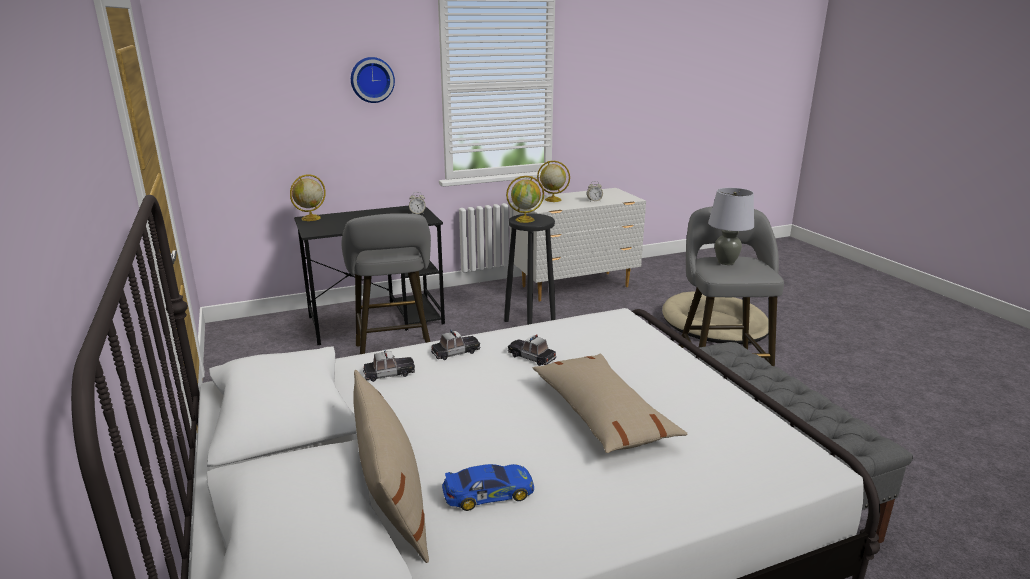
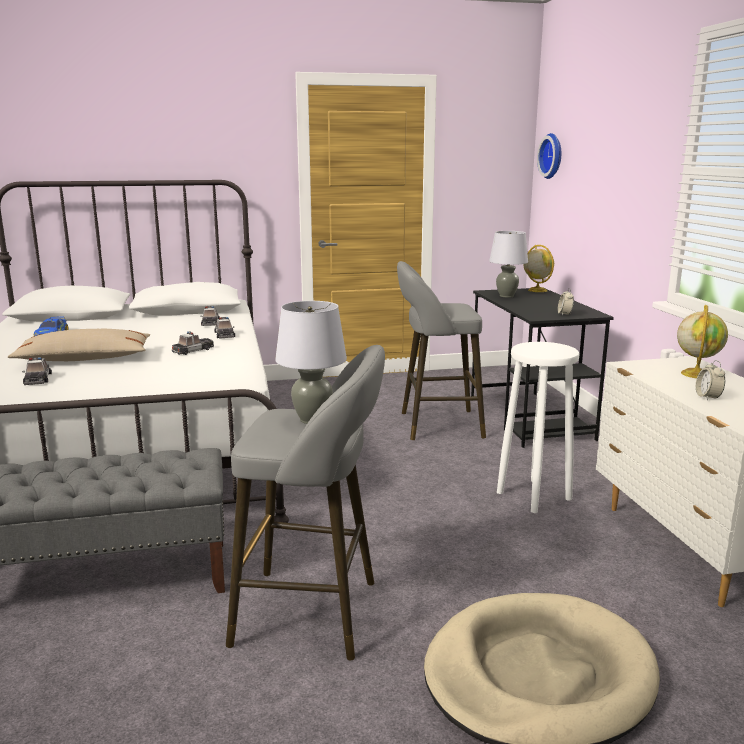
camera: 100 degrees right, 5 degrees down
wall clock [351,57,395,103] -> wall clock moved to [537,133,561,179]
beige pillow [353,370,429,563] -> none
black stool [504,214,556,325] -> white stool [497,342,579,513]
globe [506,176,544,223] -> none
none -> toy car [22,357,52,385]
none -> grey table lamp [489,231,528,298]

